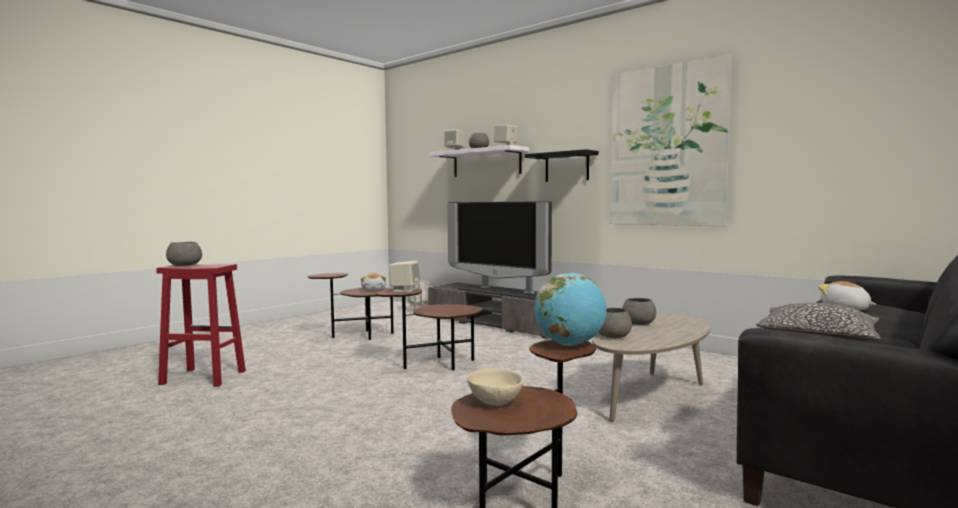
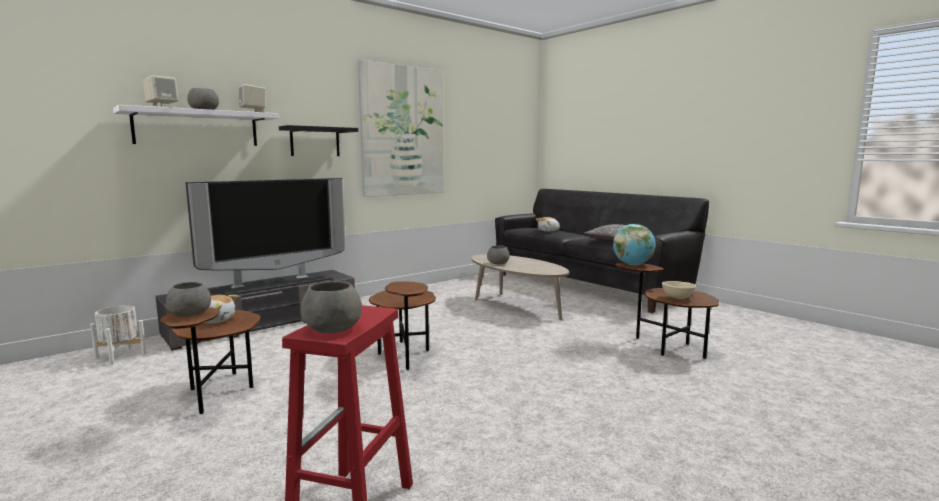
camera: 80 degrees left, 5 degrees up
beige speaker [388,261,420,292] -> none
grey bowl [598,308,632,338] -> grey bowl moved to [166,282,211,317]

